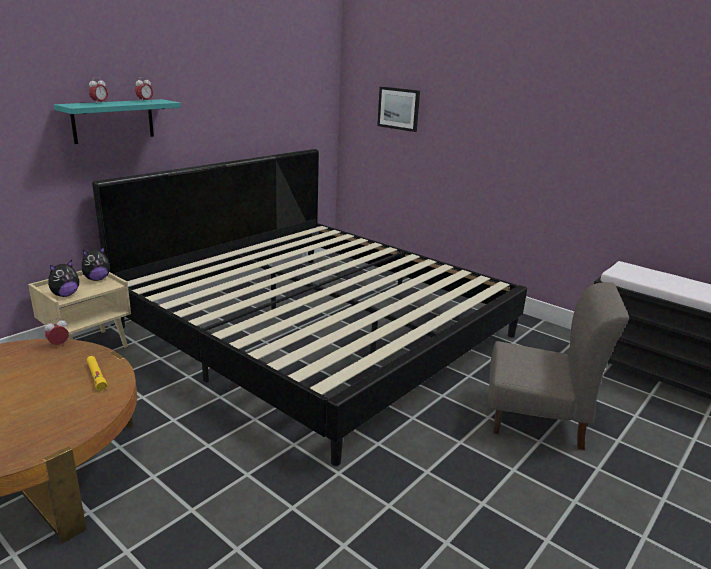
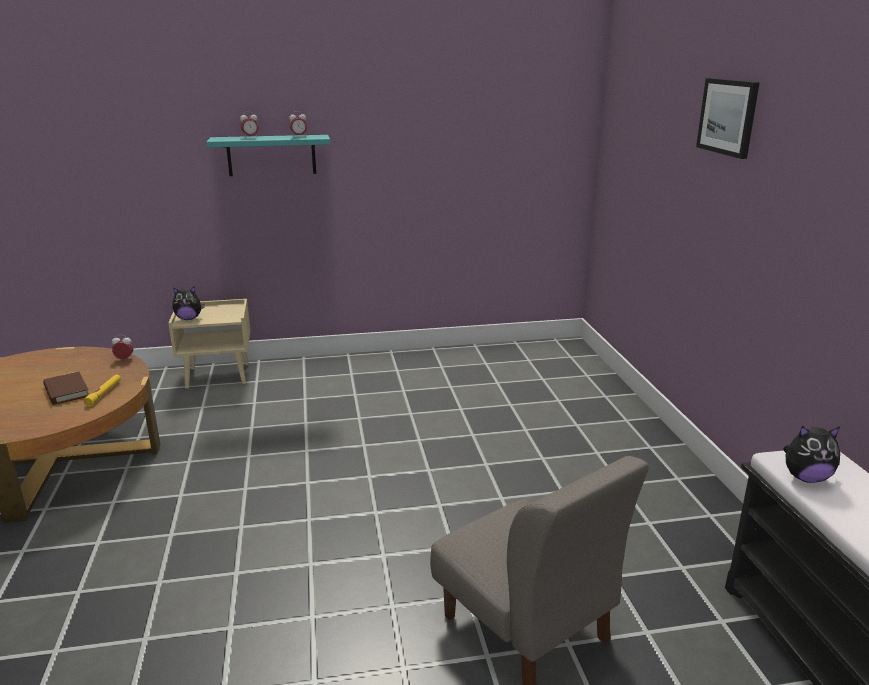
camera: 40 degrees right, 0 degrees up
plush toy [82,247,110,281] -> plush toy moved to [783,426,840,483]
bed [92,149,527,466] -> none
picture [377,86,420,132] -> picture moved to [696,78,760,159]
none -> brown book [43,372,89,405]

